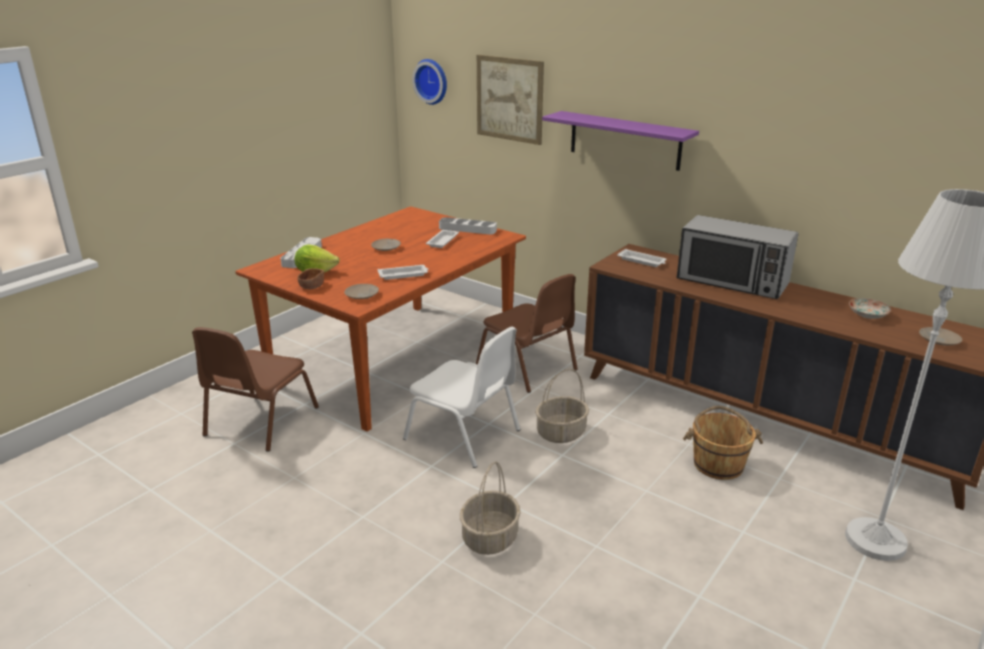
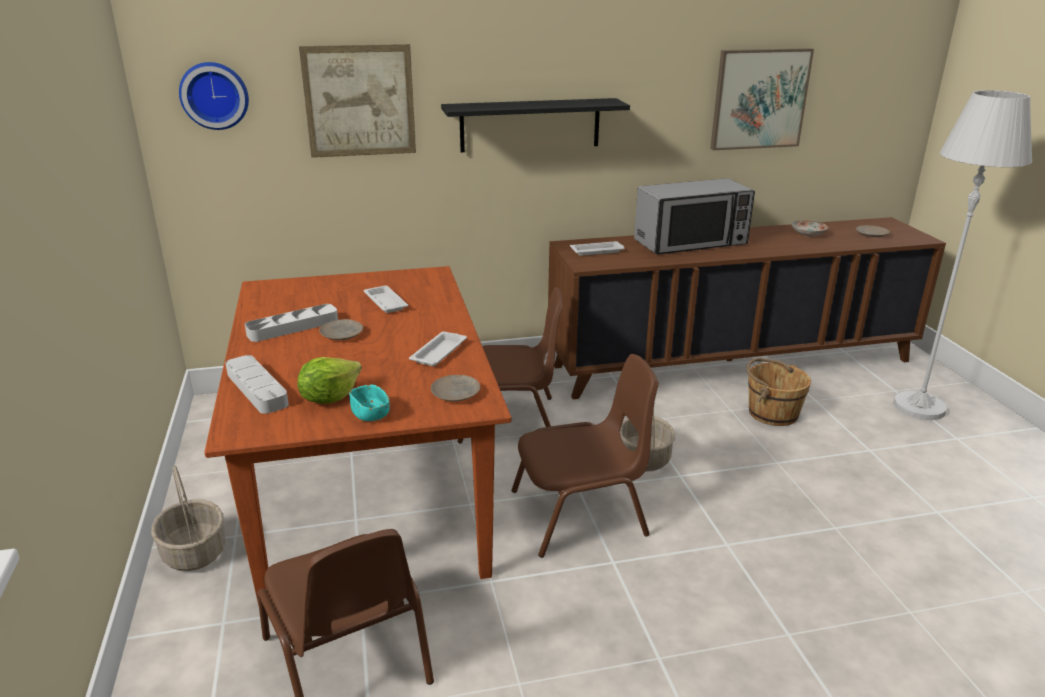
camera: 50 degrees left, 0 degrees up
brown bowl [297,268,324,289] -> turquoise bowl [349,385,389,421]
white chair [403,327,520,468] -> brown chair [511,354,659,558]
grey tray [439,217,497,235] -> grey tray moved to [245,304,338,342]
basket [460,462,521,555] -> basket moved to [151,465,225,571]
purple shelf [542,111,699,171] -> black shelf [441,98,630,152]
none -> picture [710,48,814,150]

